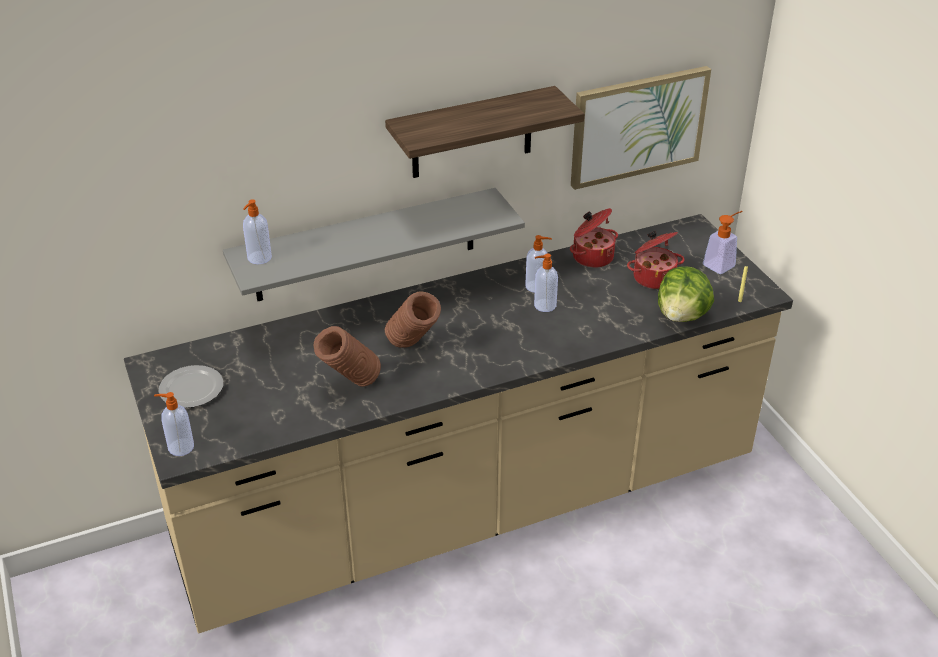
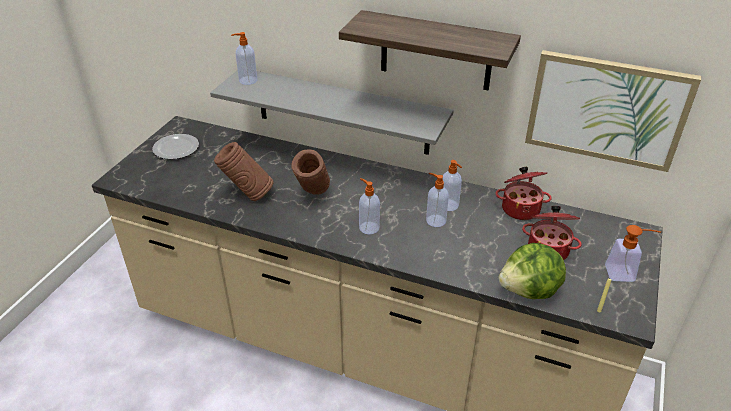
camera: 45 degrees right, 0 degrees up
soap dispenser [154,392,194,456] -> soap dispenser moved to [359,178,380,234]

